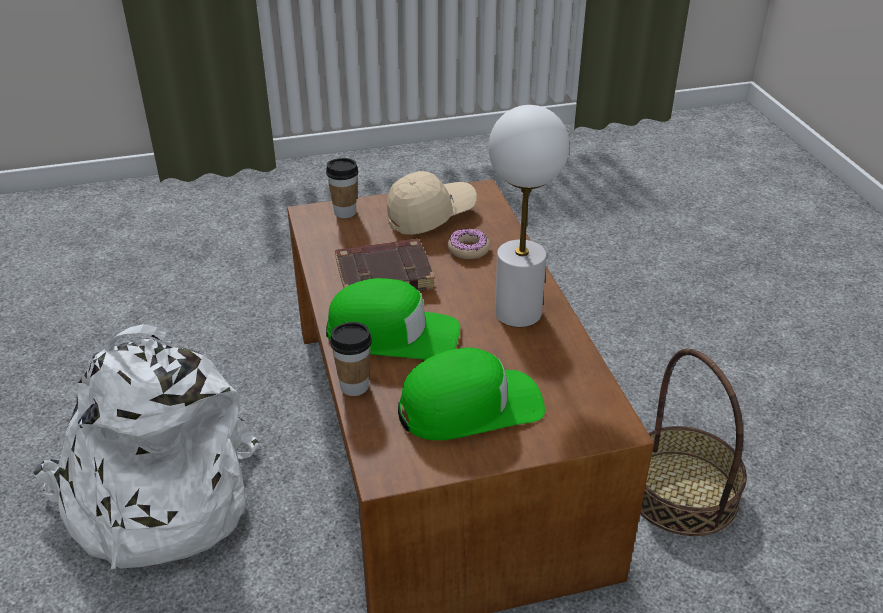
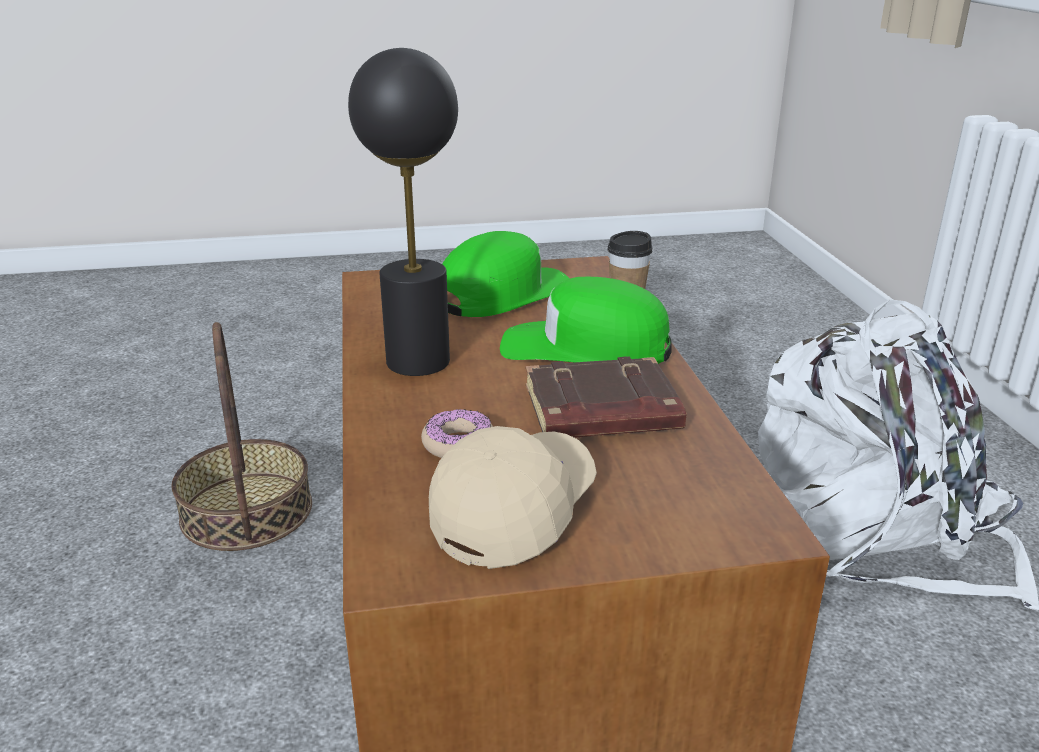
camera: 175 degrees left, 10 degrees down
cup [326,158,358,218] -> none
beige cap [387,171,477,235] -> beige cap turned 150 degrees clockwise [429,426,597,569]
green cap [398,347,545,440] -> green cap turned 150 degrees clockwise [443,231,570,317]
white table lamp [488,105,569,327] -> black table lamp [348,48,458,376]

